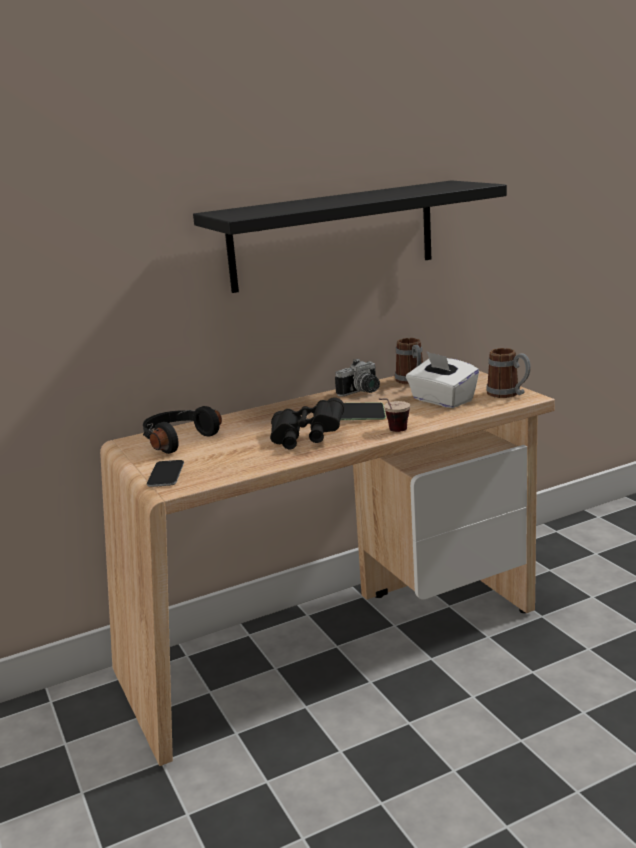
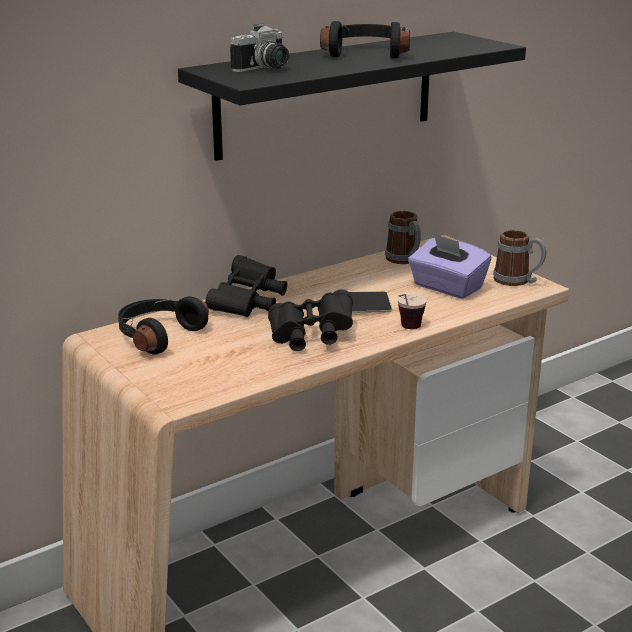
camera: 10 degrees left, 5 degrees up
phone [147,460,184,487] -> none
camera [335,359,380,396] -> camera moved to [230,23,289,72]
white tissue box [406,351,479,408] -> purple tissue box [408,234,492,299]
none -> black binoculars [205,255,287,317]
none -> black headphones [320,21,410,59]

